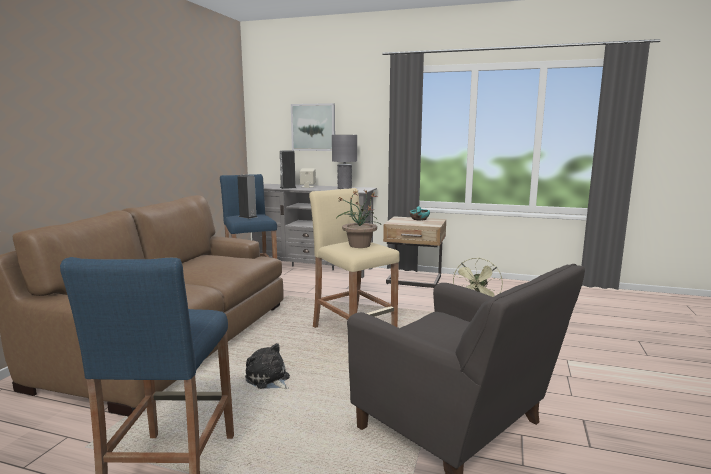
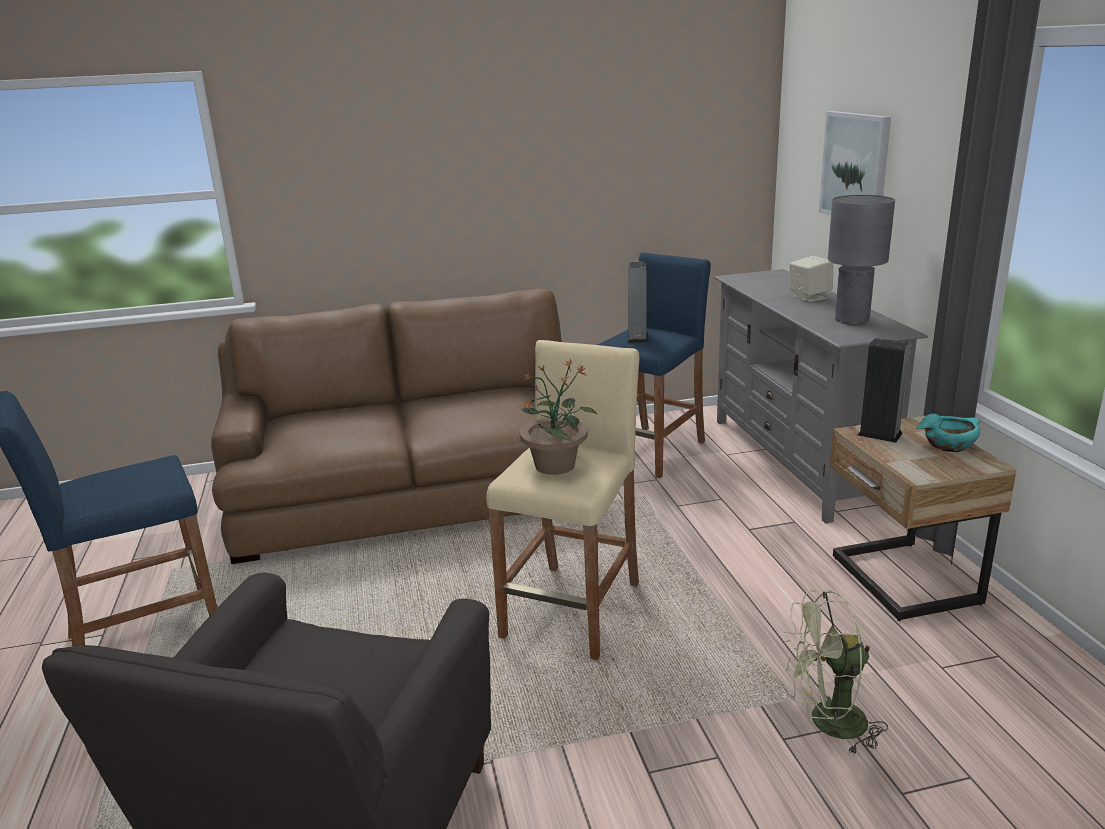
camera: 60 degrees right, 10 degrees up
plush toy [245,343,290,389] -> none
speaker [280,150,296,189] -> speaker moved to [858,338,910,443]

